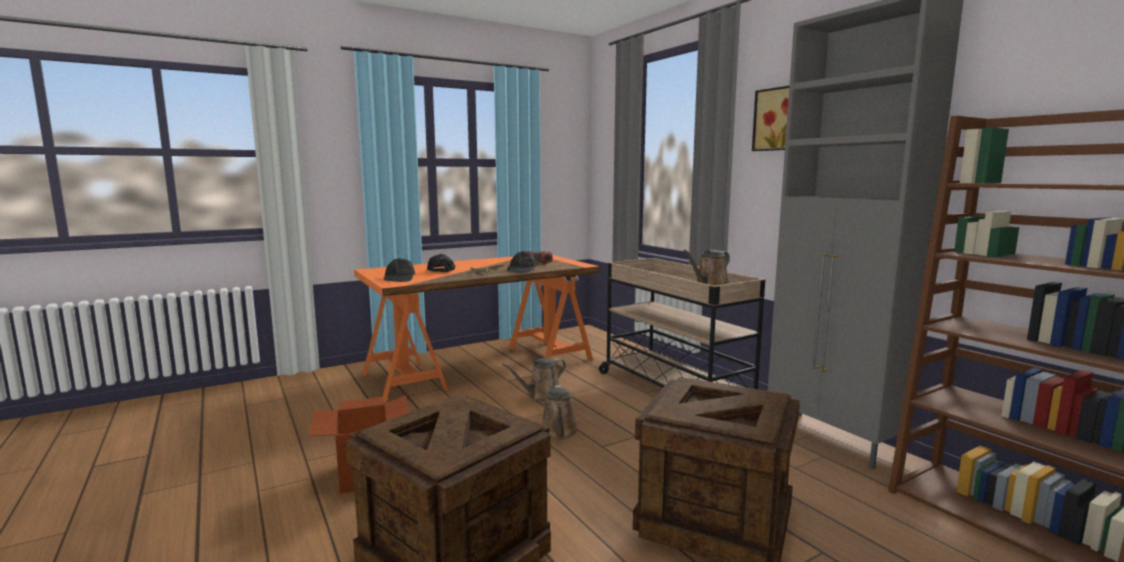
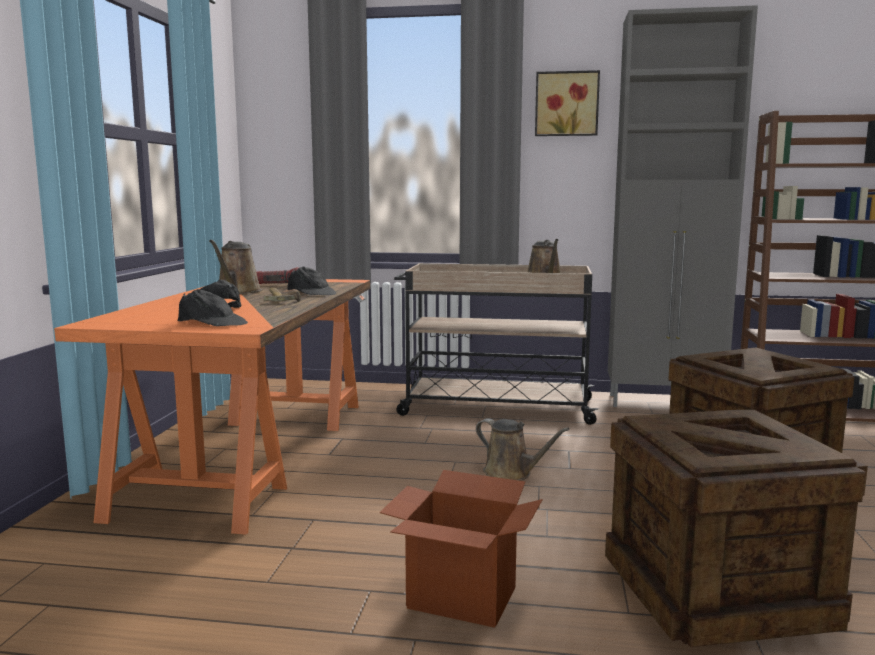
camera: 50 degrees left, 0 degrees up
brown watering can [502,358,566,401] -> brown watering can moved to [209,240,262,294]

